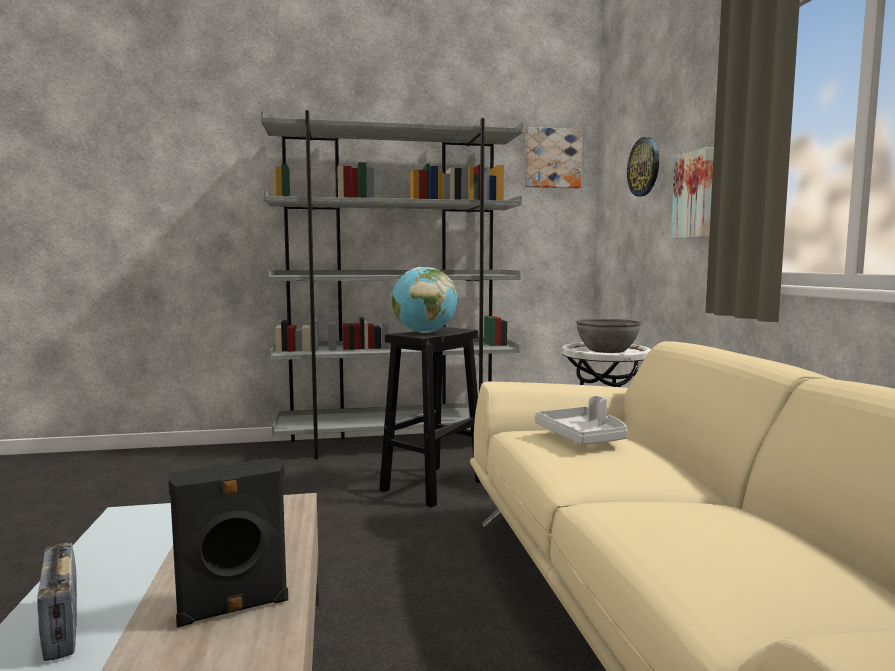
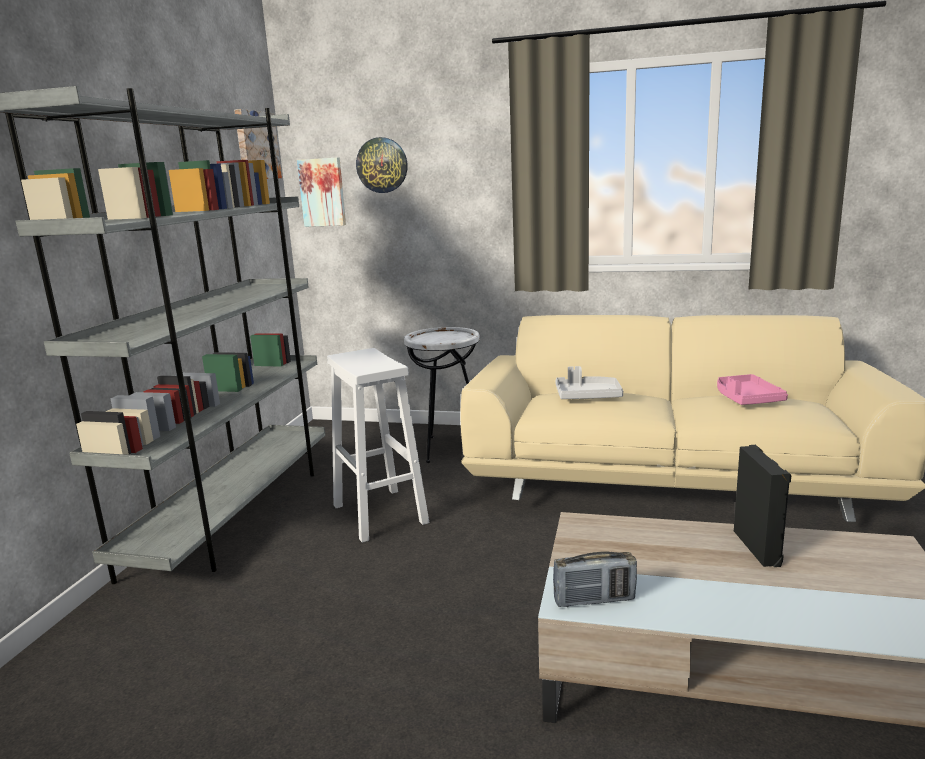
camera: 65 degrees left, 10 degrees up
radio [37,542,77,661] -> radio moved to [553,551,637,607]
black stool [379,327,481,508] -> white stool [327,348,429,543]
globe [392,267,457,333] -> none
grey bowl [576,319,642,353] -> none
picture [671,147,714,239] -> picture moved to [297,158,346,227]
none -> pink tray [717,374,788,405]

